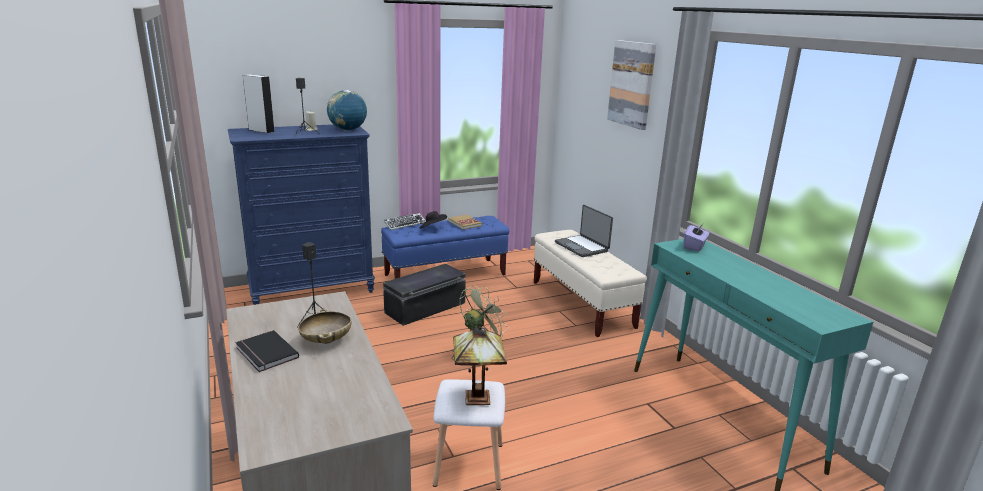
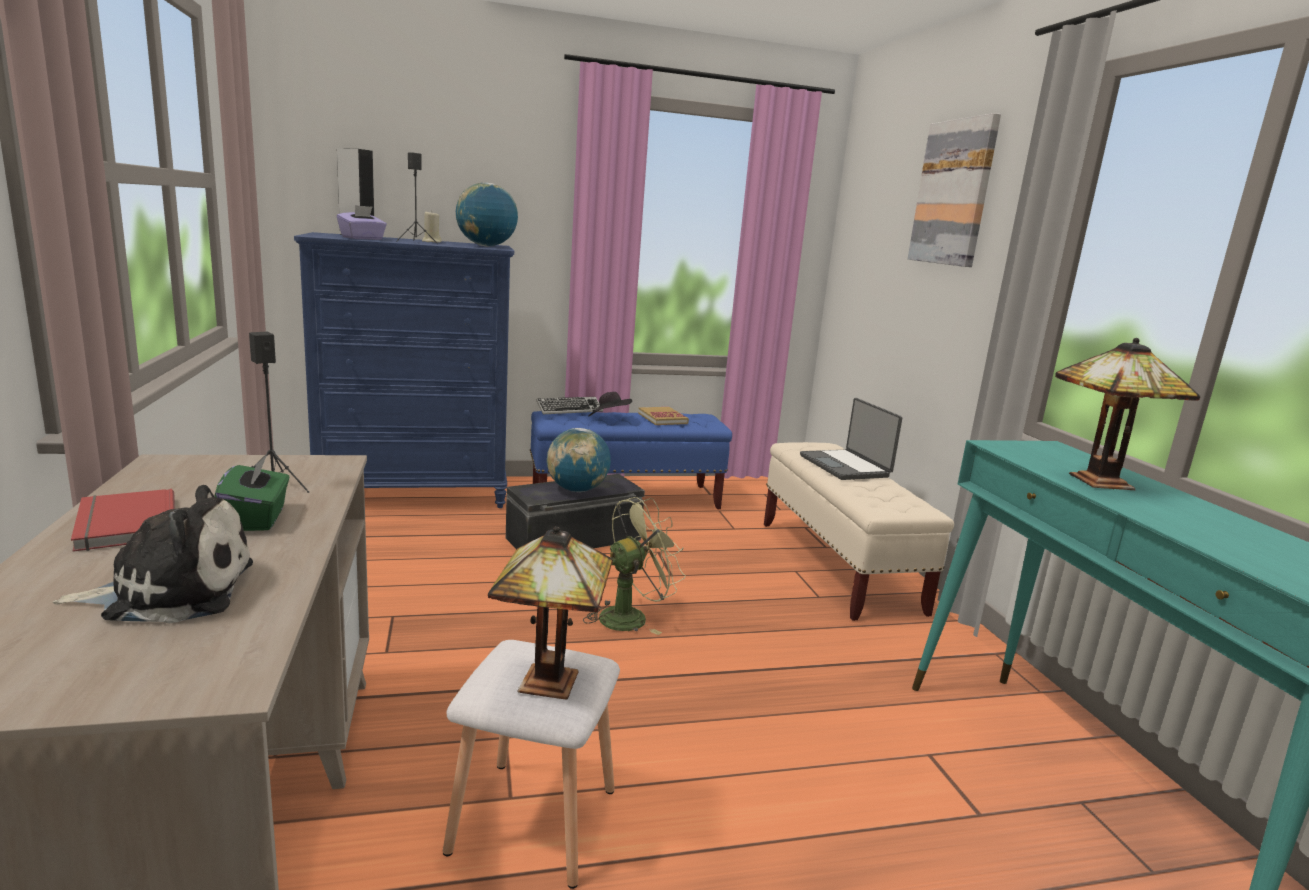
camera: 10 degrees right, 5 degrees down
black book [236,330,299,372] -> red book [71,489,175,552]
beige bowl [298,309,351,344] -> green tissue box [214,453,289,531]
purple tissue box [684,224,709,252] -> purple tissue box moved to [337,205,387,240]
none -> plush toy [53,485,253,624]
none -> globe [547,428,611,492]
none -> table lamp [1055,338,1201,490]

